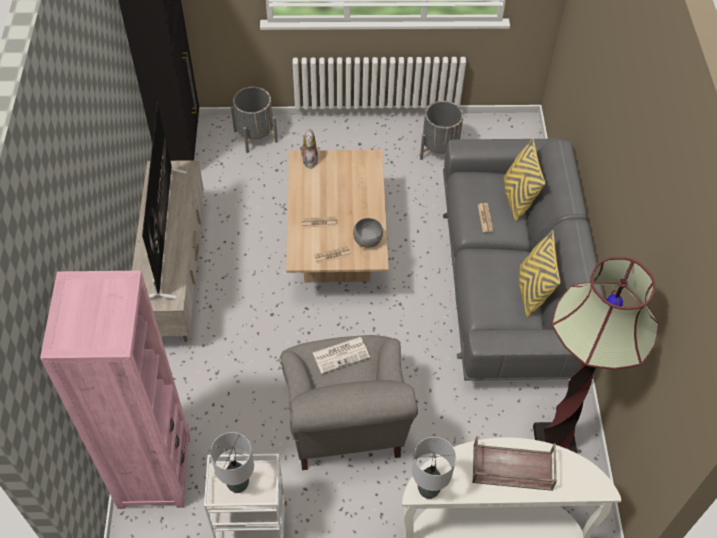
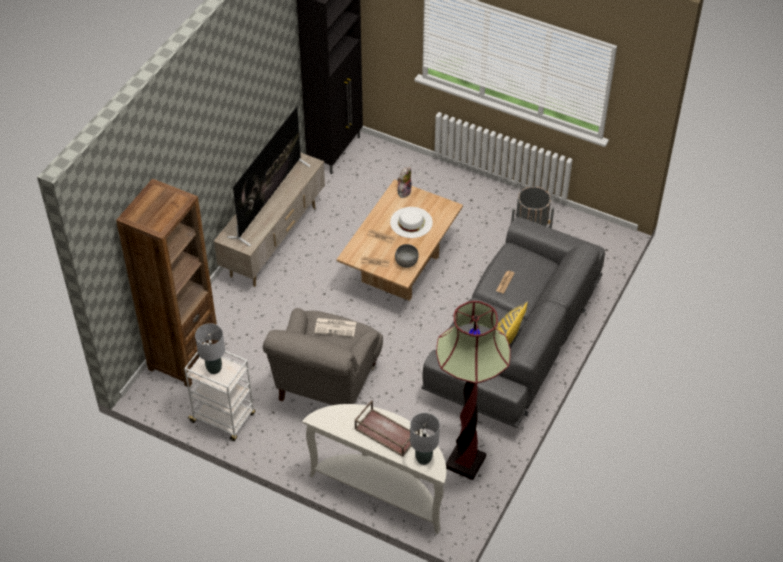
camera: 30 degrees right, 5 degrees down
pink bookcase [40,271,190,509] -> brown bookcase [116,179,218,387]
grey planter [231,87,278,153] -> none
grey table lamp [412,437,456,499] -> grey table lamp moved to [410,413,440,465]
yellow pillow [504,138,545,222] -> none
none -> white hat [390,207,433,238]

